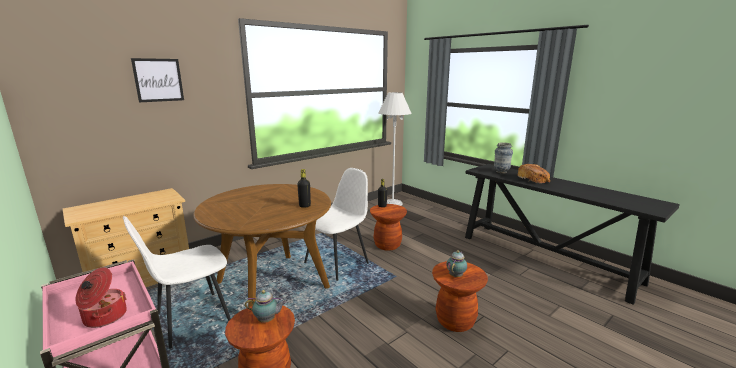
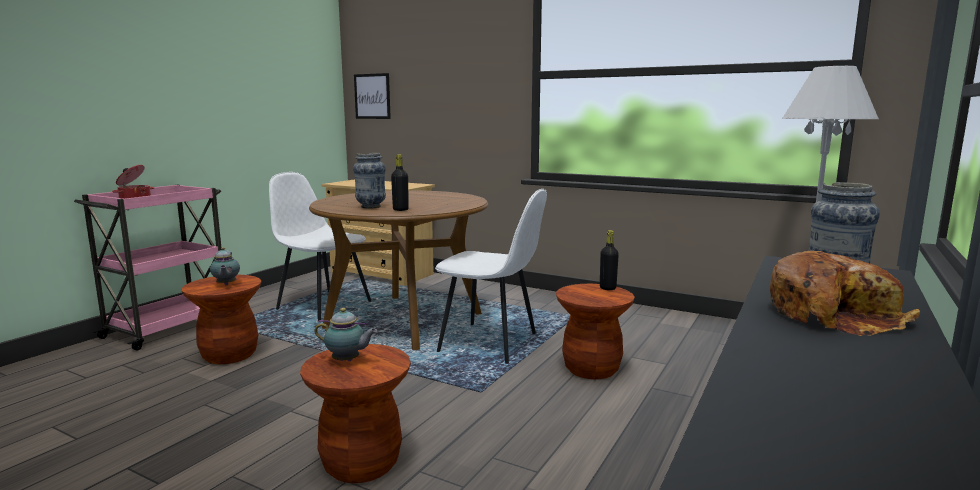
camera: 70 degrees right, 5 degrees down
picture [131,58,184,102] -> picture moved to [354,73,391,119]
none -> vase [353,153,386,209]

